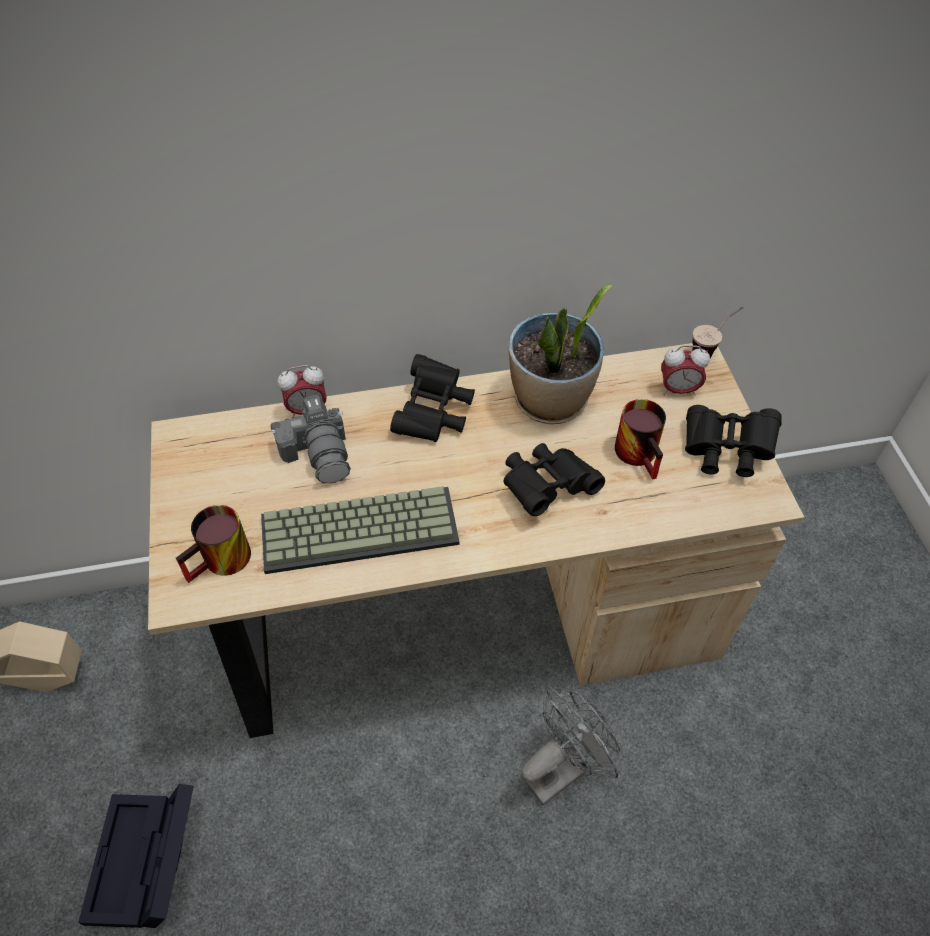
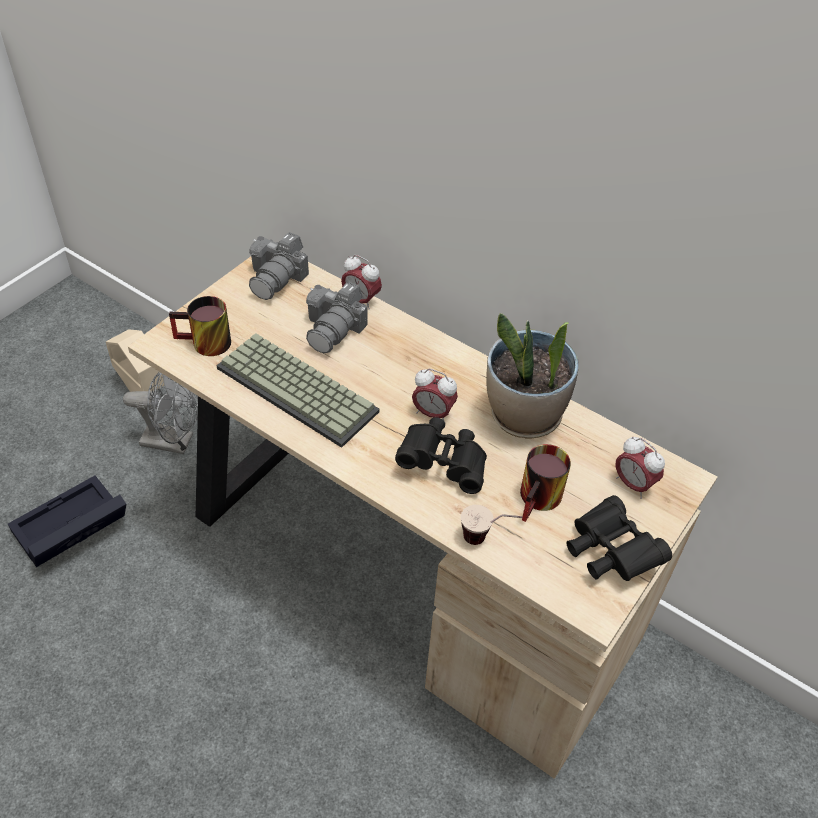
camera: 45 degrees right, 5 degrees down
black binoculars [390,354,475,442] -> none
grey fan [521,686,620,805] -> grey fan moved to [123,372,198,454]
cup [692,307,743,358] -> cup moved to [461,505,523,545]
none -> camera [249,232,309,300]
none -> alarm clock [412,368,458,421]

